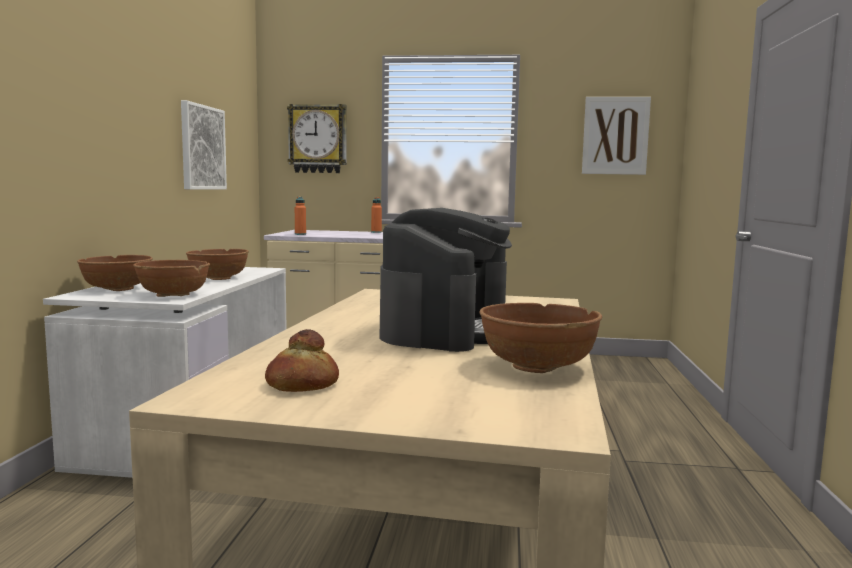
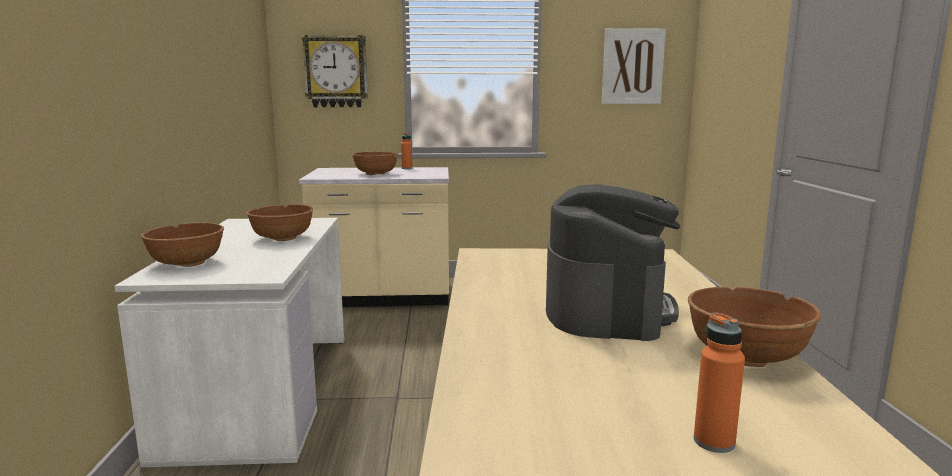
camera: 10 degrees left, 5 degrees up
brown bowl [133,260,210,297] -> brown bowl moved to [352,152,398,175]
picture [181,100,227,189] -> none
bread [265,329,339,392] -> none
orange bottle [295,196,306,235] -> orange bottle moved to [694,312,745,453]

